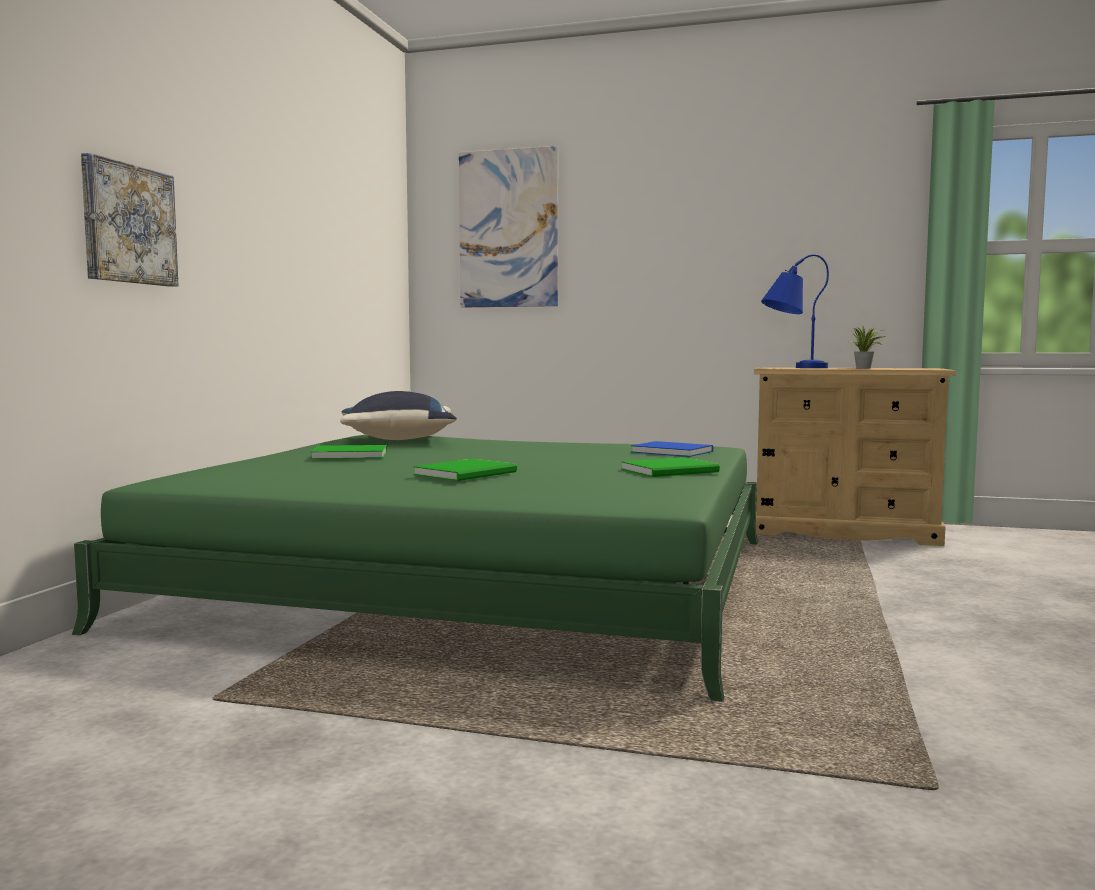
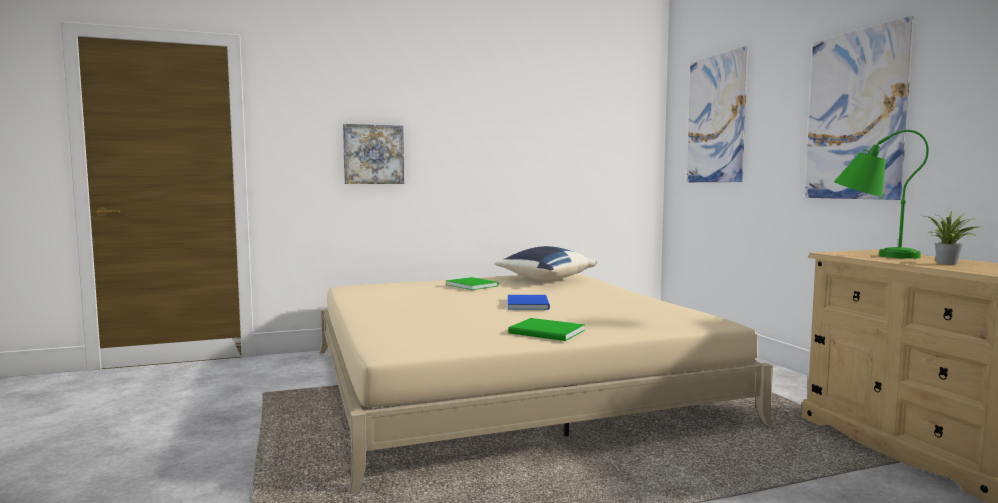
camera: 55 degrees right, 0 degrees up
green bed [72,435,758,702] -> beige bed [320,273,775,494]
green book [414,459,517,481] -> none
blue book [631,441,713,457] -> blue book moved to [508,295,550,310]
blue table lamp [761,254,829,368] -> green table lamp [834,130,929,259]
none -> picture [805,16,914,200]

